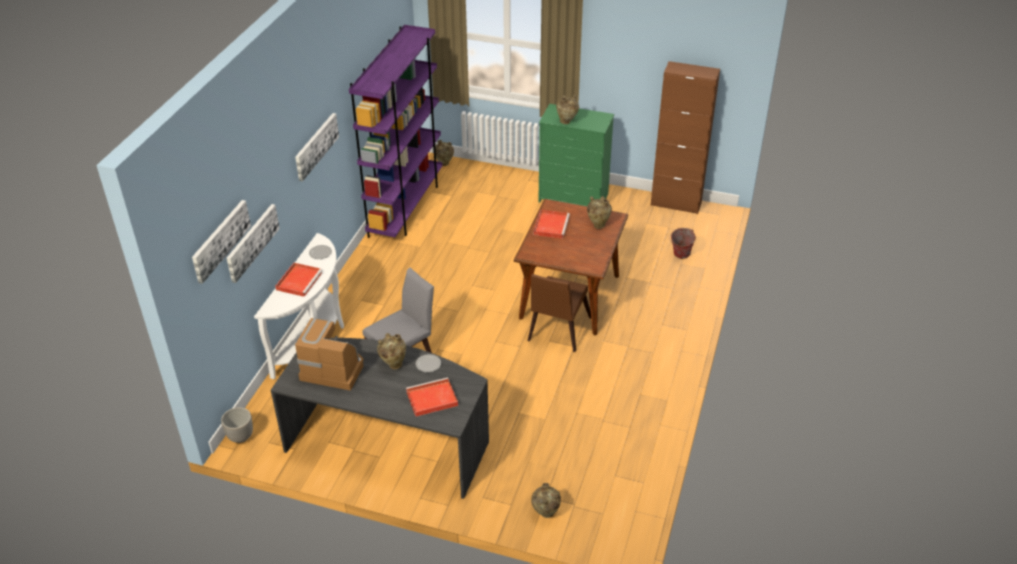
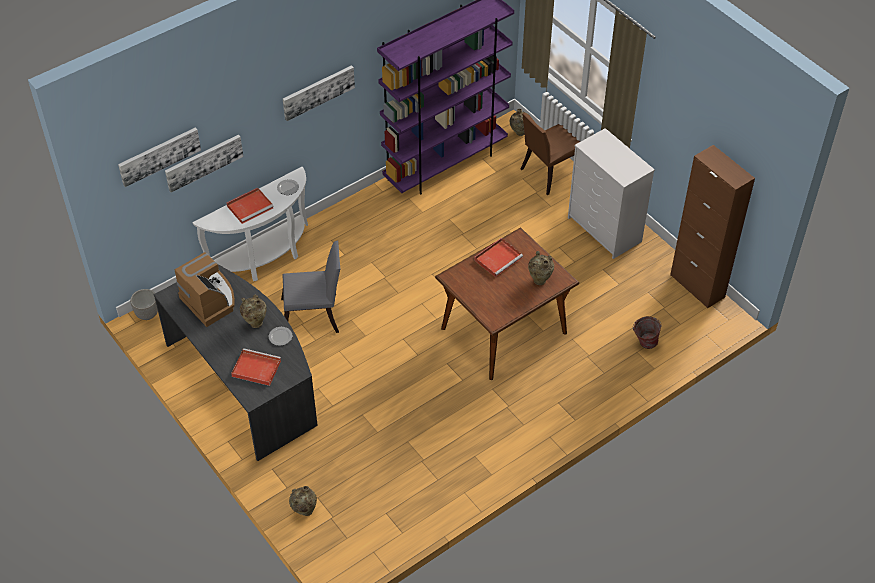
camera: 35 degrees right, 10 degrees up
brown chair [528,274,591,352] -> brown chair moved to [521,113,581,195]
green dresser [538,104,614,206] -> white dresser [568,128,655,259]
beige vase [556,94,579,124] -> none

